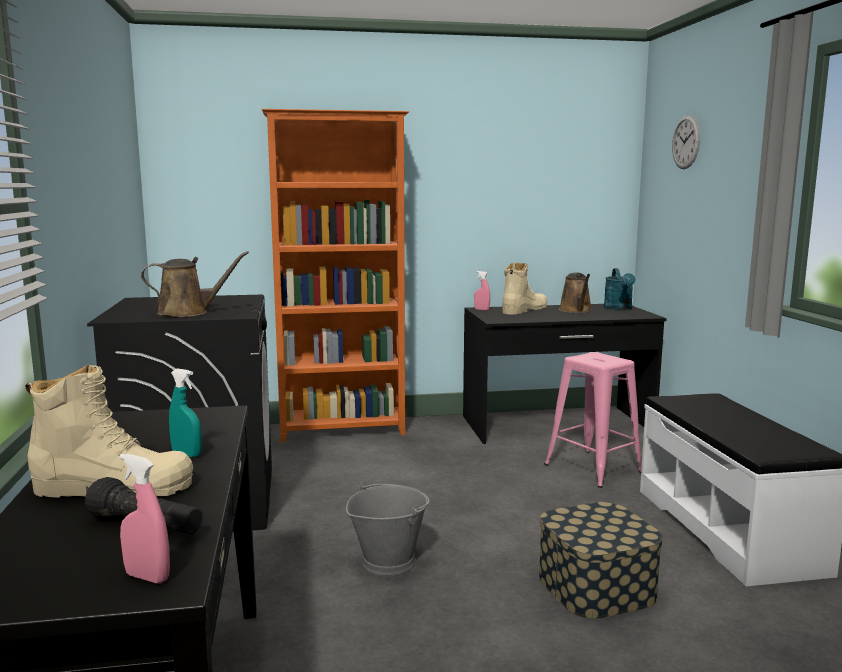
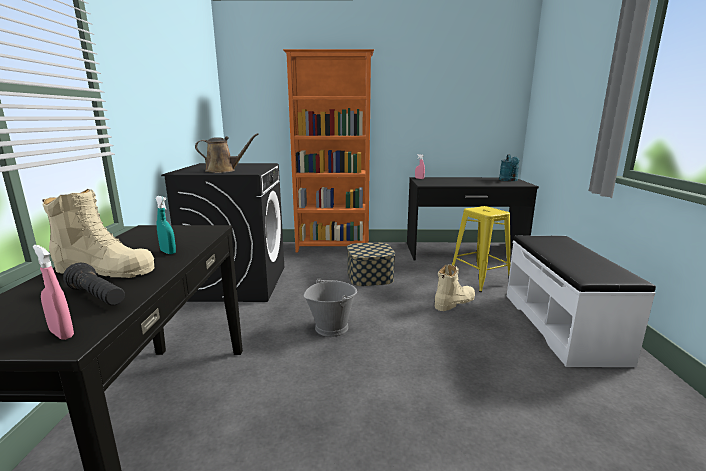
camera: 10 degrees right, 5 degrees up
beige boot [502,263,547,315] -> beige boot moved to [435,265,475,311]
storage box [539,502,663,619] -> storage box moved to [347,242,395,286]
pink stool [545,352,642,488] -> yellow stool [452,206,511,292]
brown watering can [559,272,592,313] -> none
wall clock [672,115,700,169] -> none

